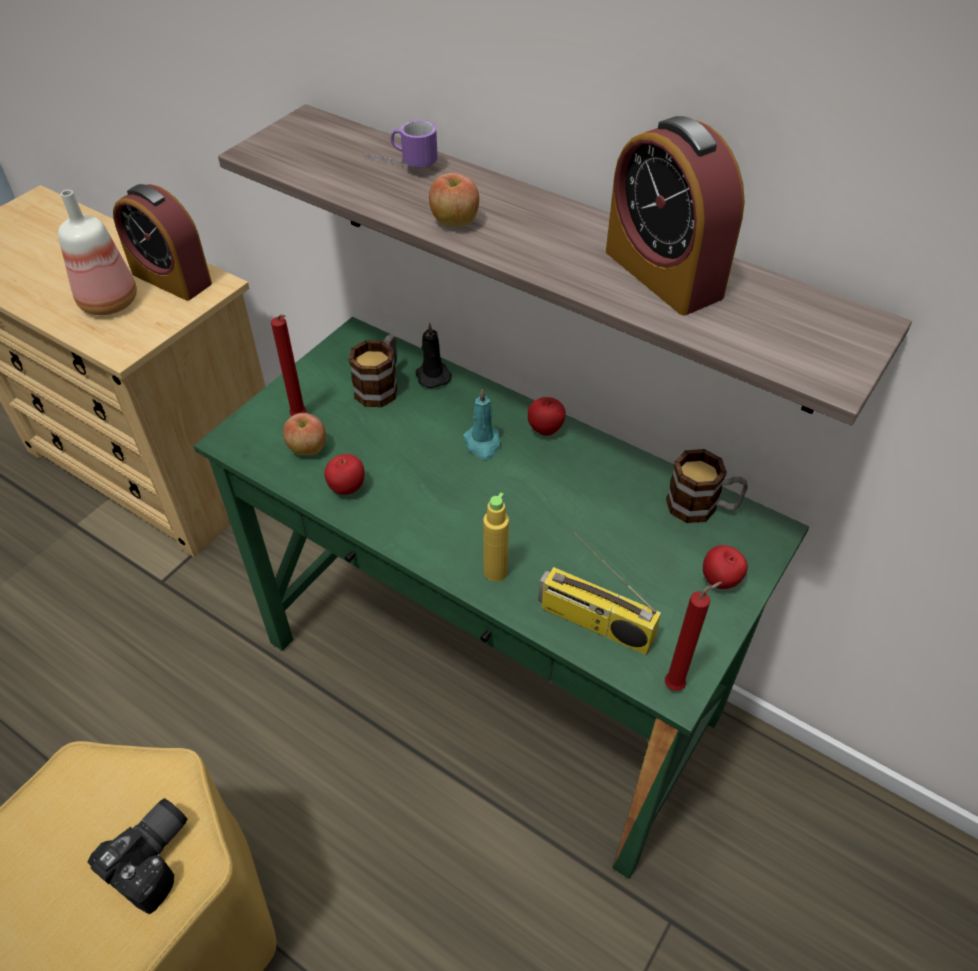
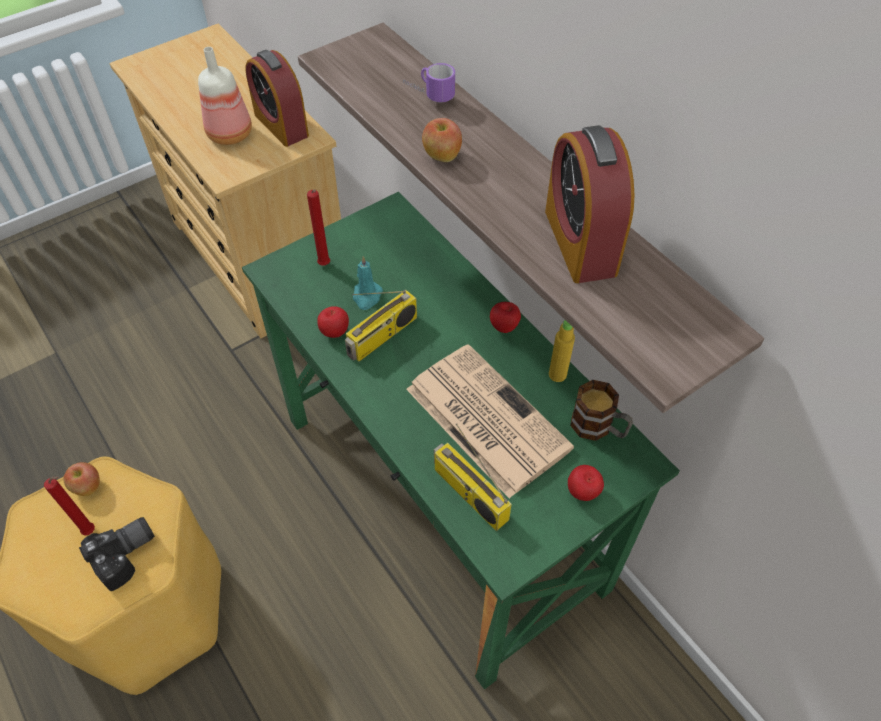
camera: 20 degrees right, 5 degrees up
apple [283,413,326,455] -> apple moved to [63,462,100,496]
mug [349,334,398,407] -> none
black candle [416,322,452,388] -> none
turquoise candle [463,389,501,460] -> turquoise candle moved to [353,256,383,310]
yellow bottle [483,493,509,581] -> yellow bottle moved to [549,320,575,382]
red candle [665,582,722,691] -> red candle moved to [44,477,95,535]
none -> radio [345,290,417,362]
none -> newspaper [406,344,574,498]

